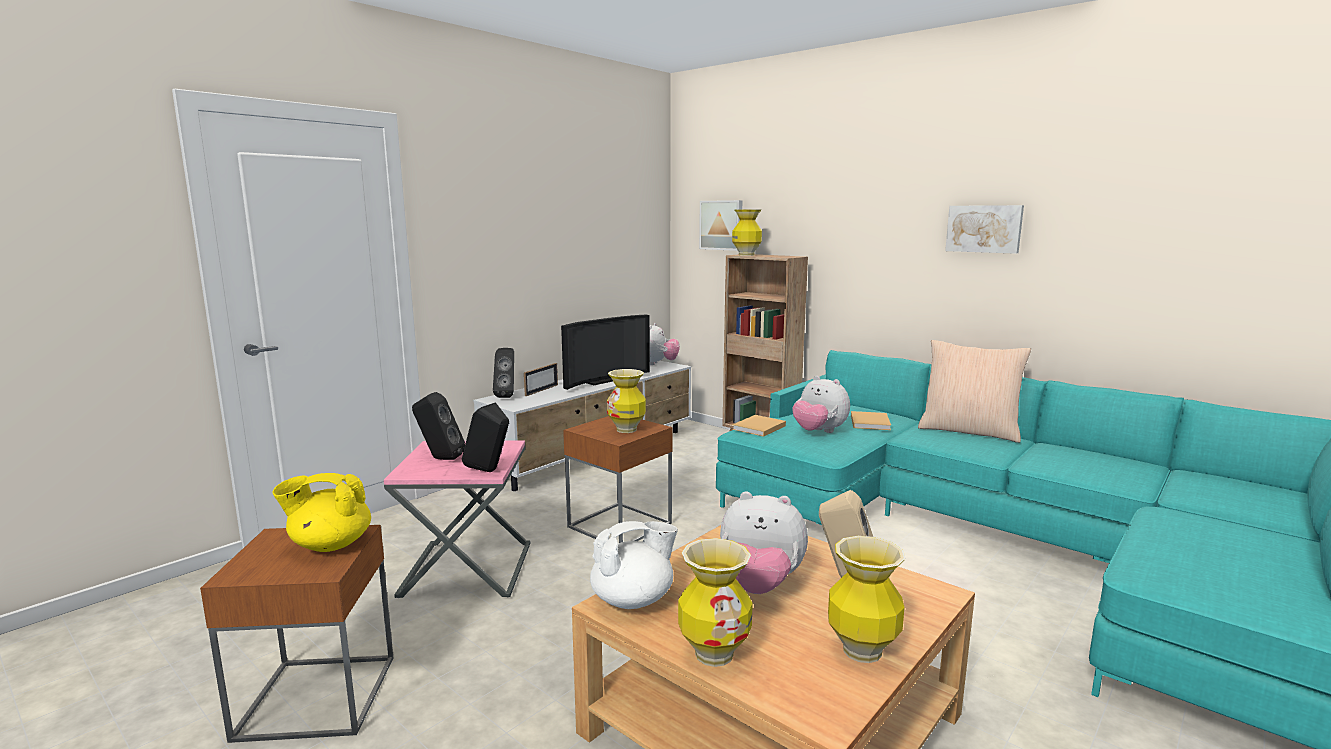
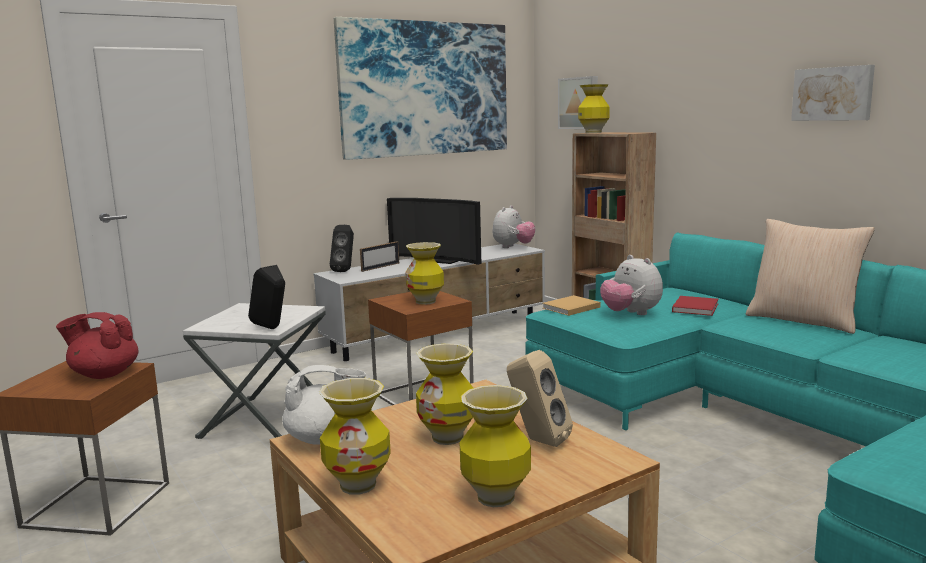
camera: 15 degrees right, 0 degrees up
yellow teapot [272,473,371,552] -> red teapot [56,312,139,379]
pink side table [384,441,530,598] -> white side table [183,303,326,439]
black speaker [412,392,465,460] -> none
television [561,315,650,390] -> television turned 60 degrees clockwise [387,198,481,265]
plush toy [720,491,808,594] -> vase [416,343,473,445]
beige book [851,411,891,430] -> red book [672,296,719,316]
none -> picture [334,17,507,160]

